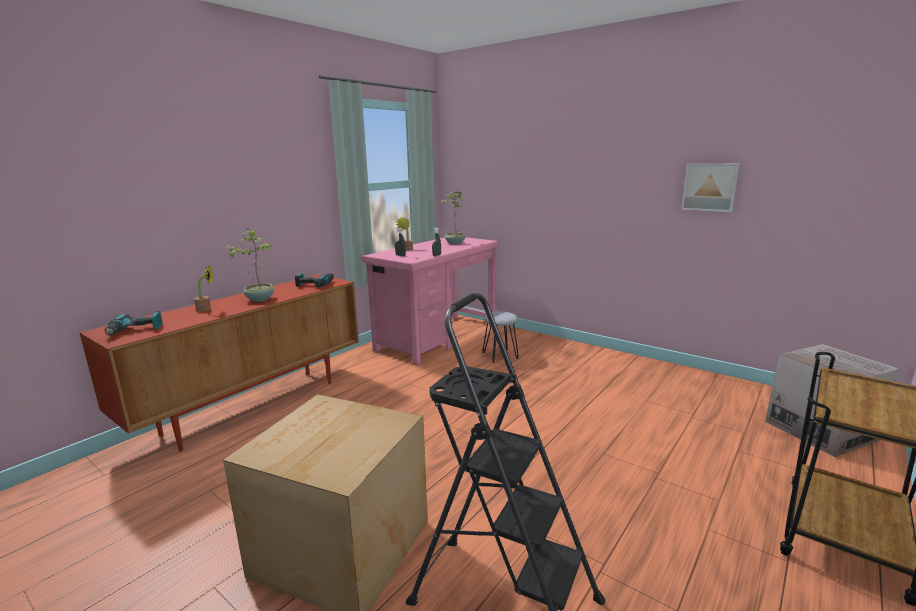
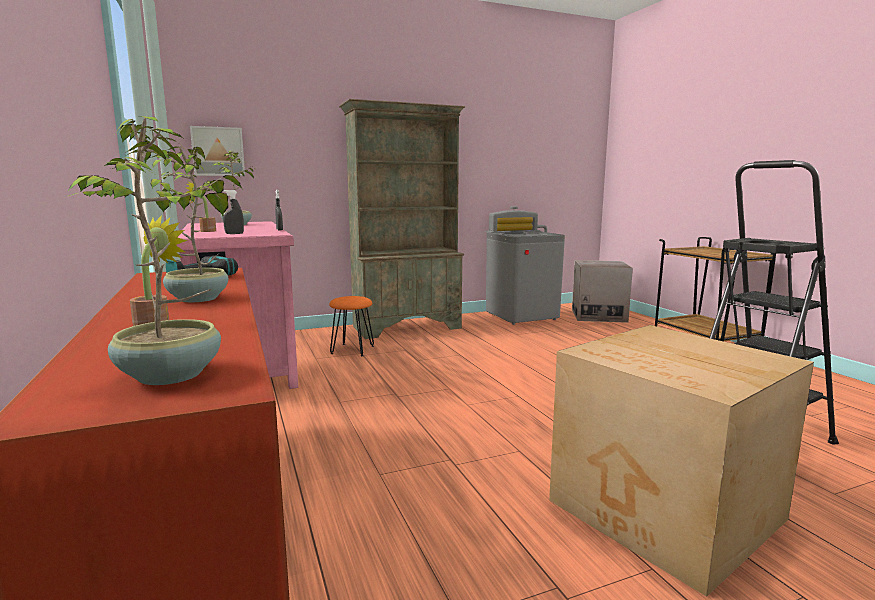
camera: 60 degrees left, 5 degrees down
power drill [104,311,162,335] -> potted plant [64,116,242,385]
grey stool [483,311,519,363] -> orange stool [329,296,374,356]
picture [681,163,740,212] -> picture moved to [190,126,245,176]
none -> green bookcase [339,99,465,339]
none -> grey washing machine [486,206,565,325]

